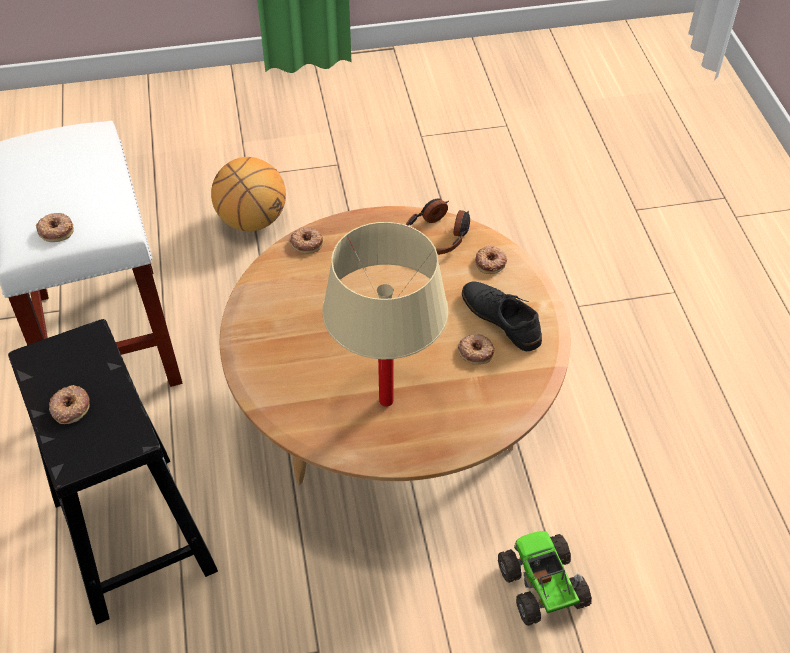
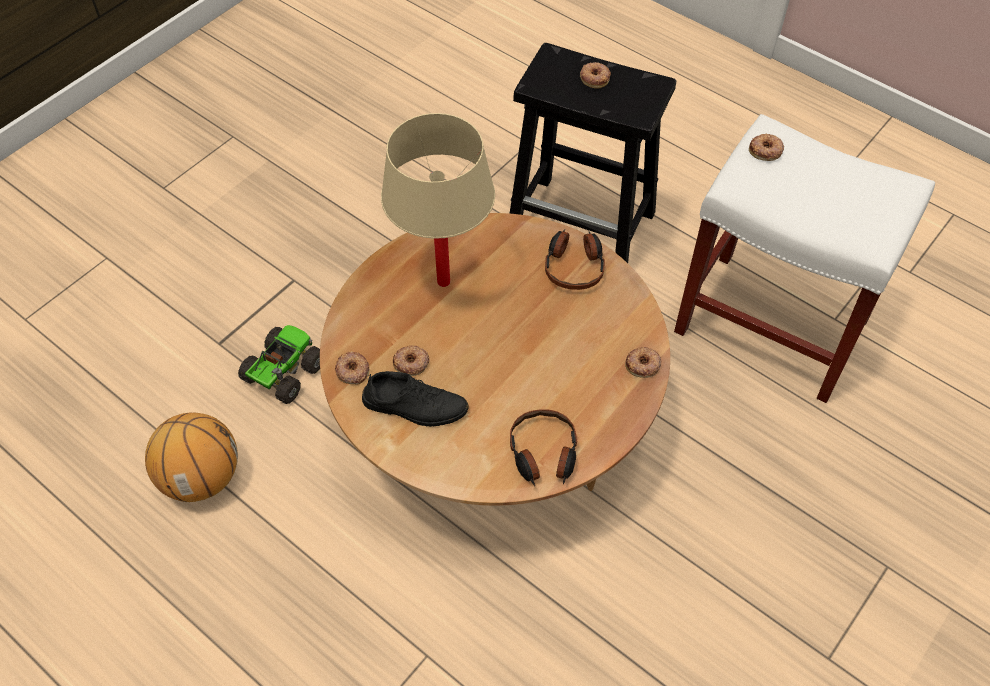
camera: 140 degrees right, 5 degrees up
basketball [211,157,286,231] -> basketball moved to [145,413,238,502]
donut [475,246,507,274] -> donut moved to [335,351,370,384]
toy truck [498,531,592,626] -> toy truck turned 90 degrees counterclockwise [238,325,320,404]
none -> headphones [545,229,605,290]

